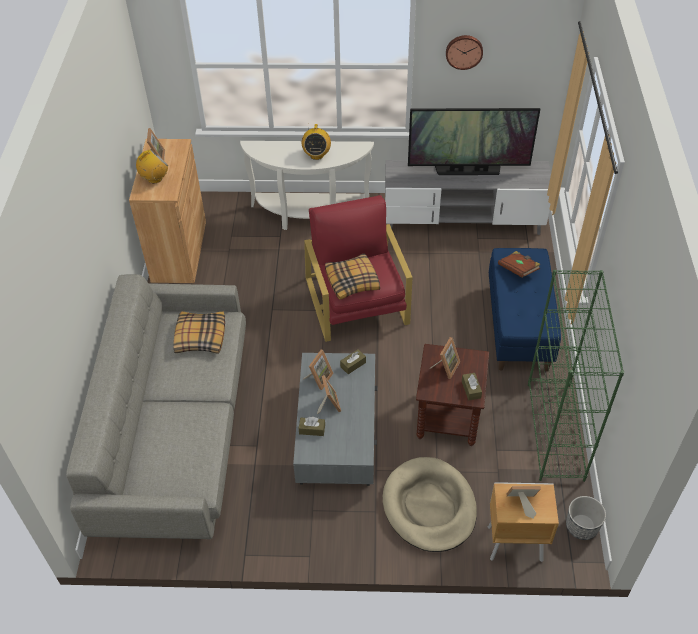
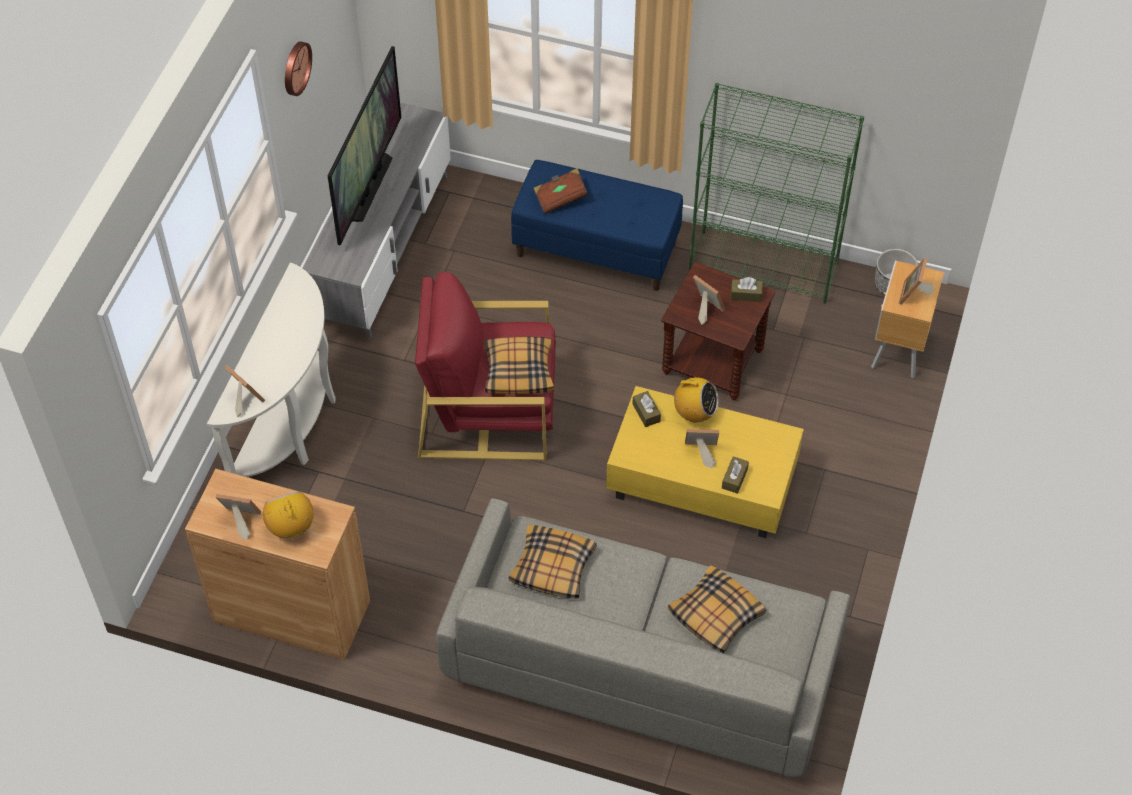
camera: 75 degrees left, 5 degrees up
grey coffee table [293,353,378,486] -> yellow coffee table [606,386,804,538]
radio [302,124,331,160] -> radio moved to [671,377,718,423]
picture frame [303,350,334,390] -> picture frame moved to [224,365,265,417]
beige dog bed [383,457,477,552] -> none
none -> pillow [668,565,766,654]

